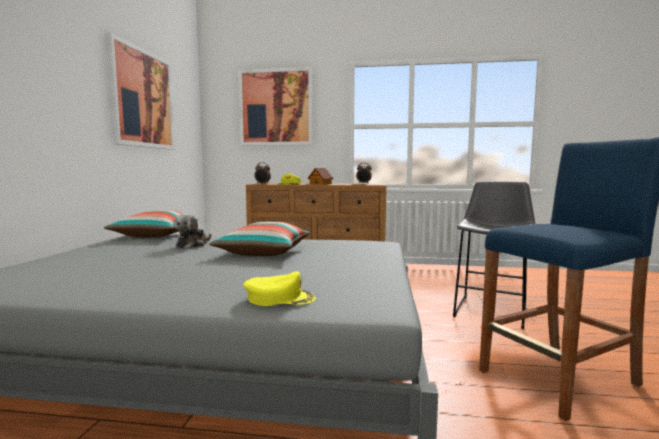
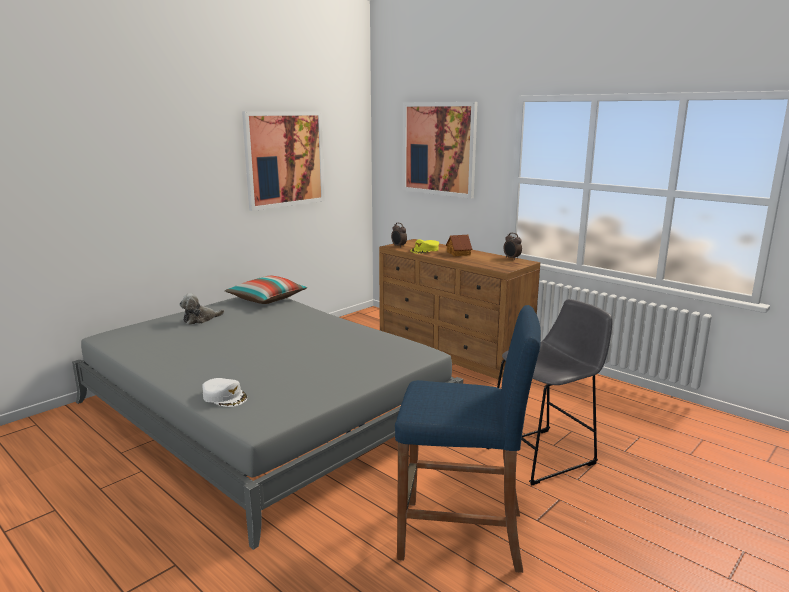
camera: 35 degrees right, 10 degrees up
plush toy [173,214,211,249] -> plush toy moved to [179,293,224,325]
pillow [209,222,310,256] -> none
yellow cap [244,271,316,306] -> white cap [202,378,247,407]

